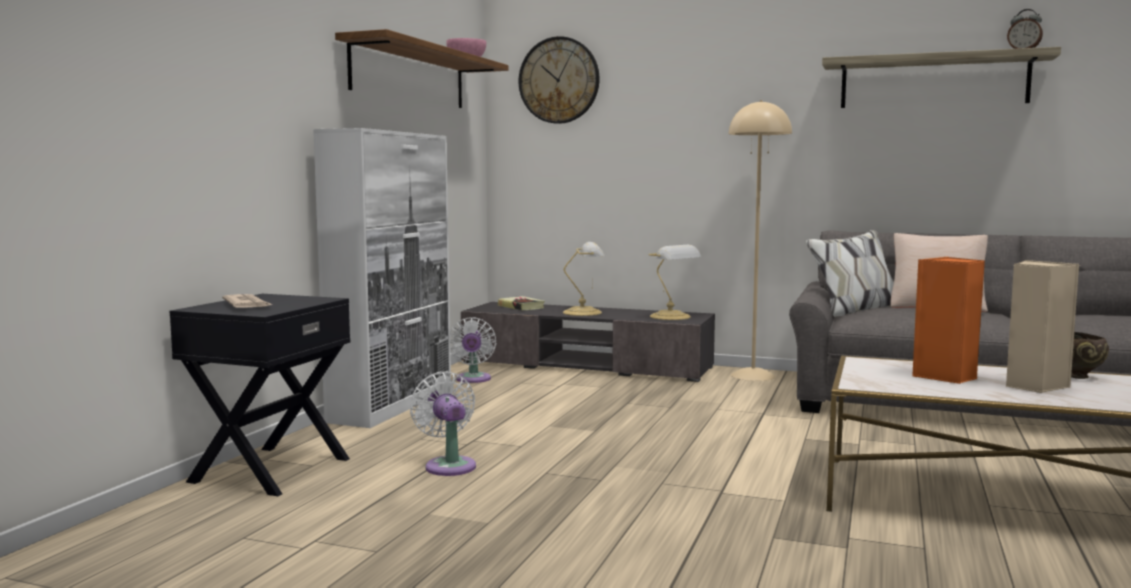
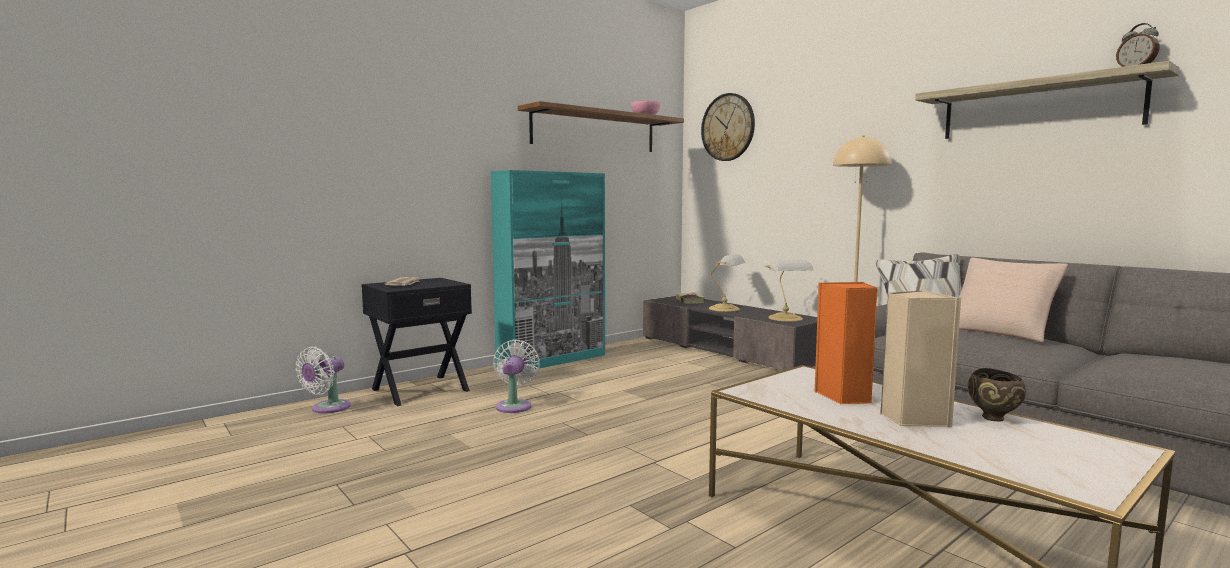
camera: 30 degrees right, 0 degrees up
white cabinet [313,128,451,428] -> turquoise cabinet [491,170,605,369]
white fan [450,317,496,383] -> white fan moved to [296,347,351,414]

